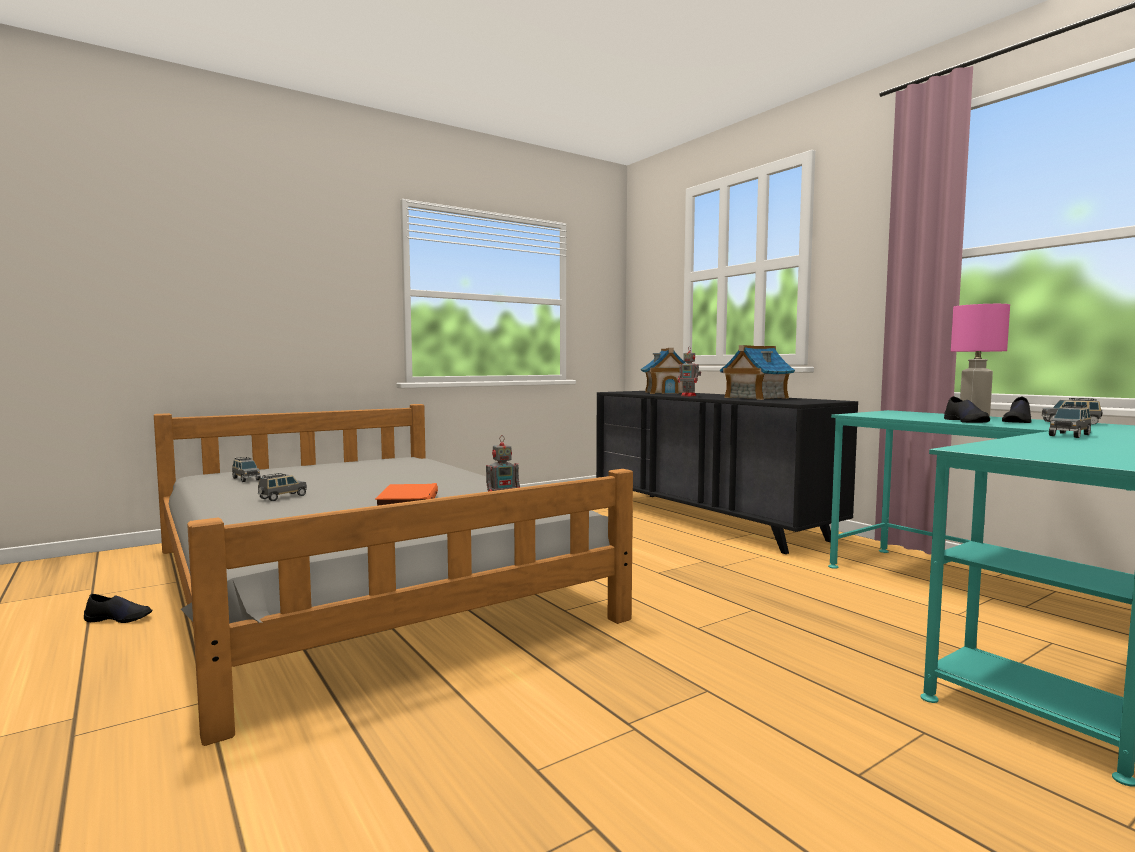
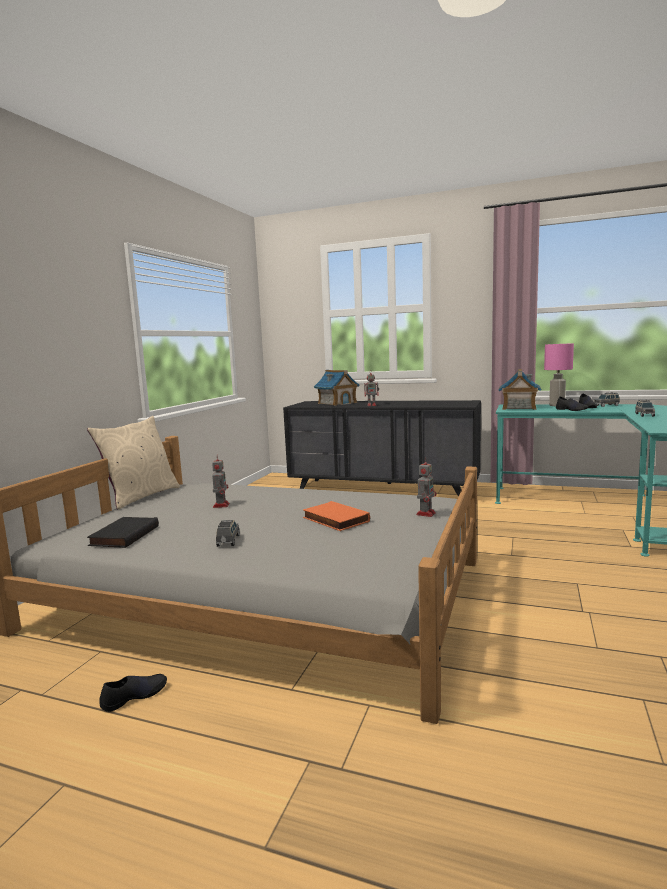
camera: 35 degrees left, 5 degrees up
grey toy car [232,457,261,482] -> black book [87,517,159,548]
toy house [720,345,795,400] -> toy house moved to [499,369,541,410]
none -> beige pillow [87,416,180,510]
none -> toy robot [212,455,229,508]

